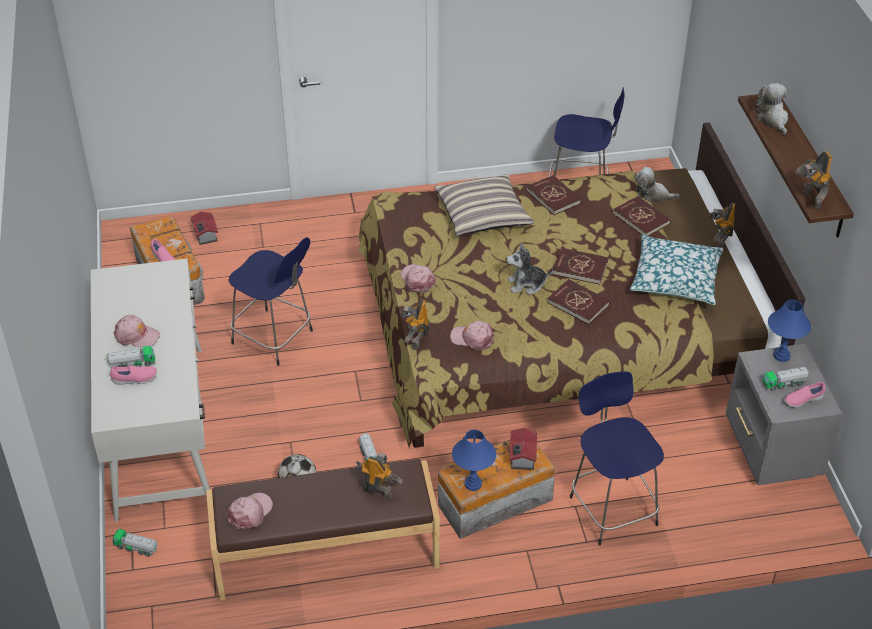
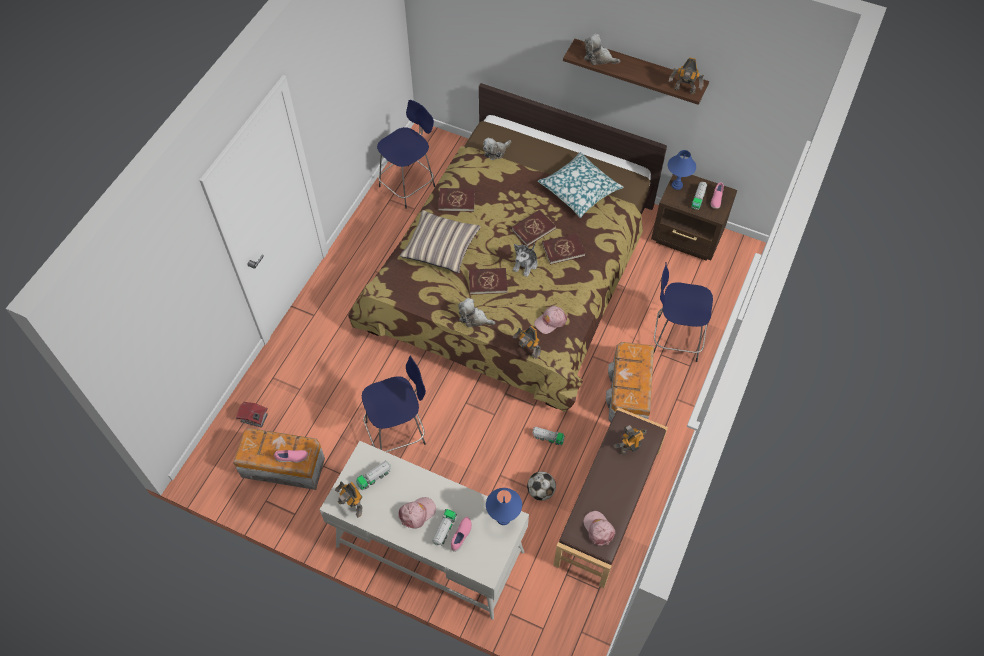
camera: 55 degrees left, 15 degrees up
toy truck [113,529,157,557] -> toy truck moved to [356,461,391,490]
pink cap [401,264,436,293] -> plush toy [458,298,495,327]
blue table lamp [452,430,496,491] -> blue table lamp moved to [486,488,522,525]
toy house [509,428,537,470] -> none
red book [613,196,671,236] -> red book moved to [469,268,508,295]
toy robot [709,203,735,248] -> toy robot moved to [335,481,363,518]
grey nightstand [726,344,842,485] -> brown nightstand [651,174,737,260]

